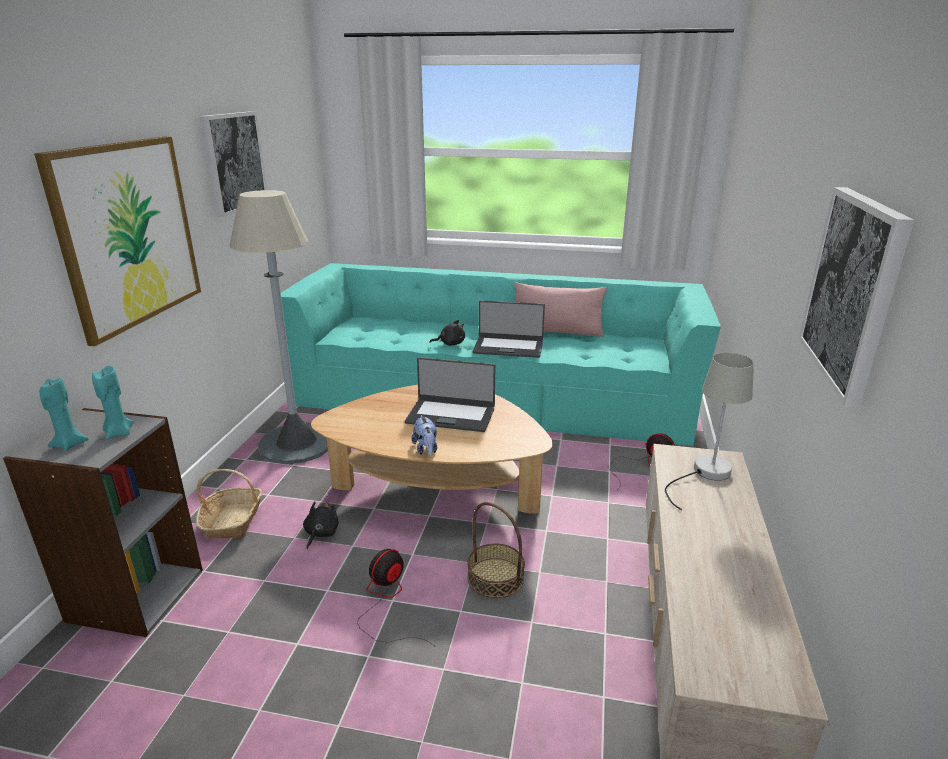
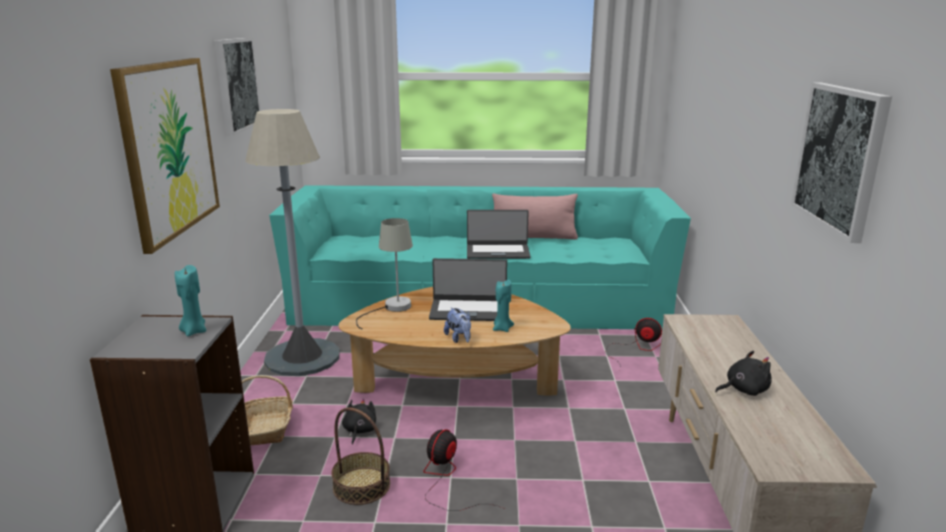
camera: 10 degrees left, 5 degrees down
turquoise candle [39,377,89,451] -> turquoise candle moved to [493,280,514,332]
black plush toy [429,320,465,346] -> black plush toy moved to [715,351,772,396]
basket [467,502,525,598] -> basket moved to [331,408,390,505]
grey table lamp [665,353,754,510] -> grey table lamp moved to [356,218,413,329]

